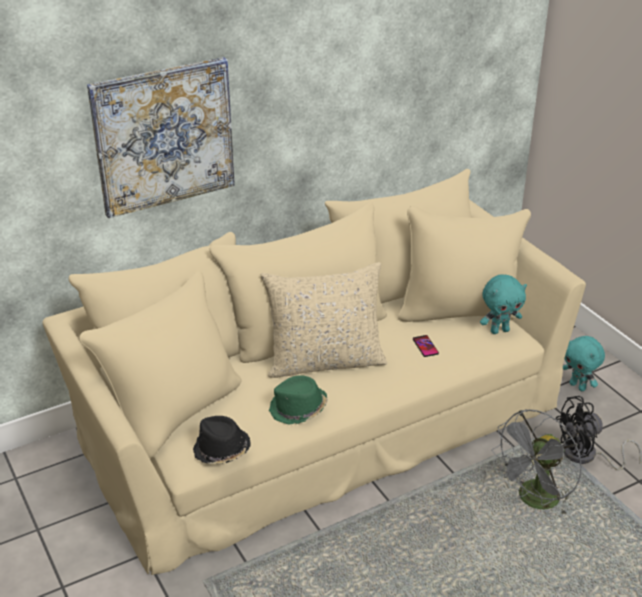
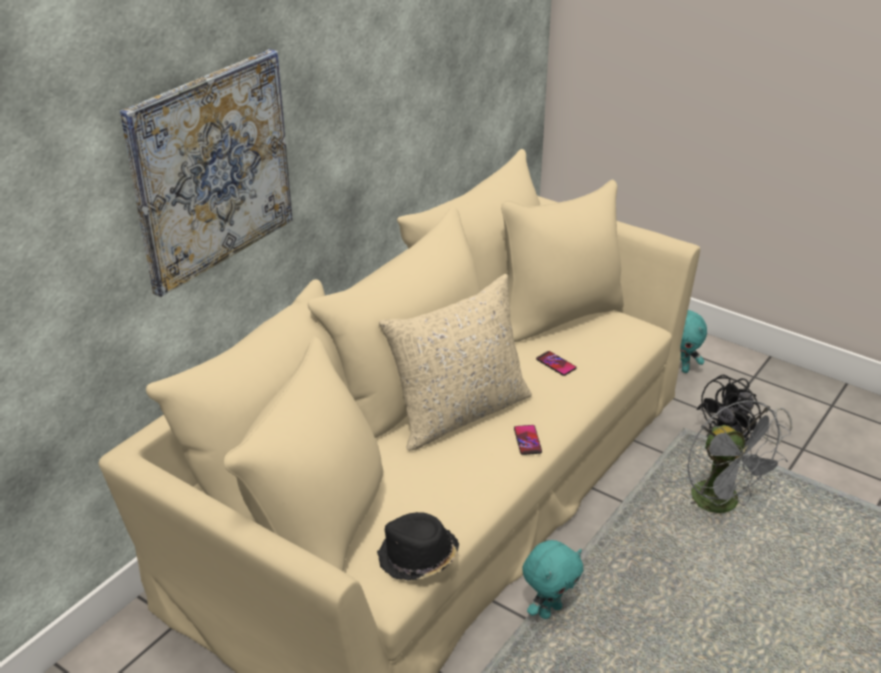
camera: 25 degrees left, 0 degrees up
green hat [269,375,327,424] -> none
turquoise plush toy [480,274,527,334] -> turquoise plush toy moved to [522,540,584,619]
grey fan [492,410,582,516] -> grey fan turned 45 degrees counterclockwise [687,400,791,513]
none -> phone [514,425,542,455]

